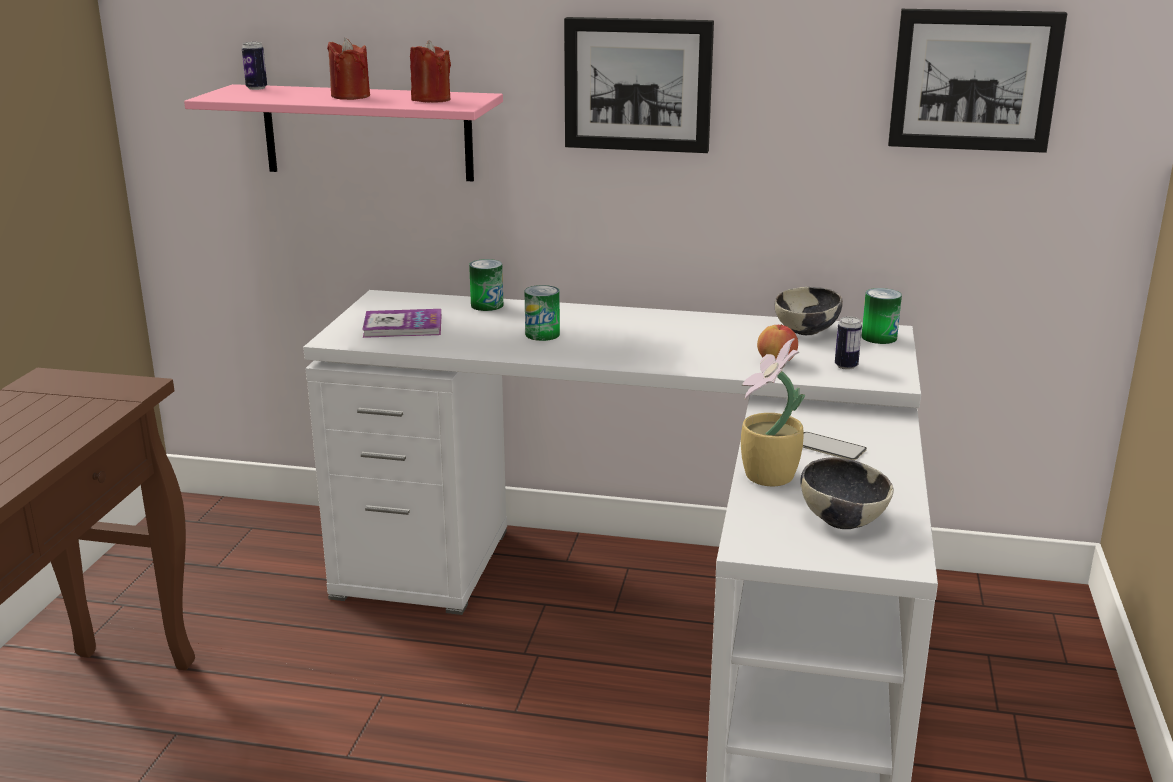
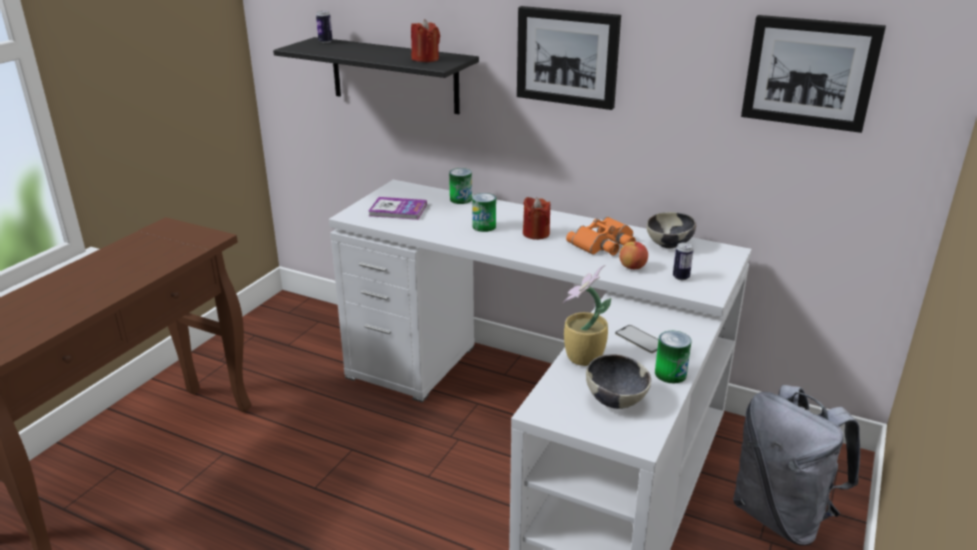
camera: 15 degrees right, 5 degrees up
pink shelf [184,84,503,181] -> black shelf [273,37,479,114]
red candle [327,38,370,100] -> red candle moved to [523,197,550,240]
can [861,288,902,344] -> can moved to [655,331,692,383]
none -> orange binoculars [566,217,636,255]
none -> grey backpack [733,385,860,546]

